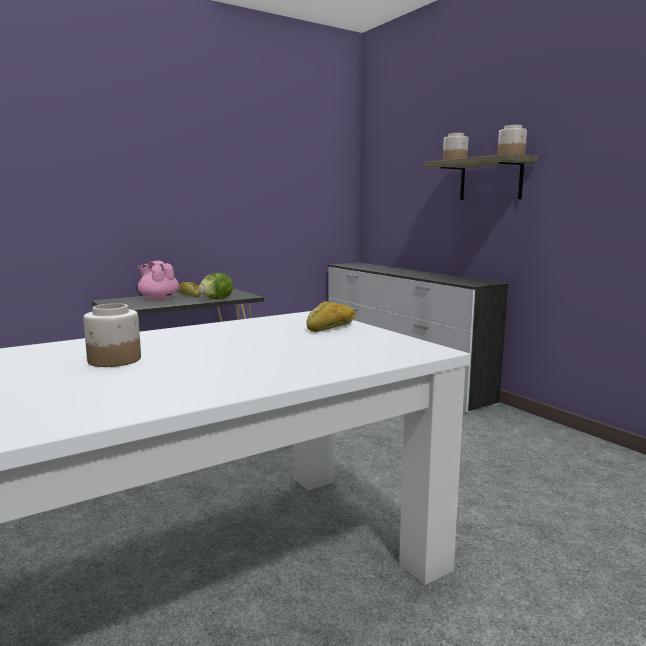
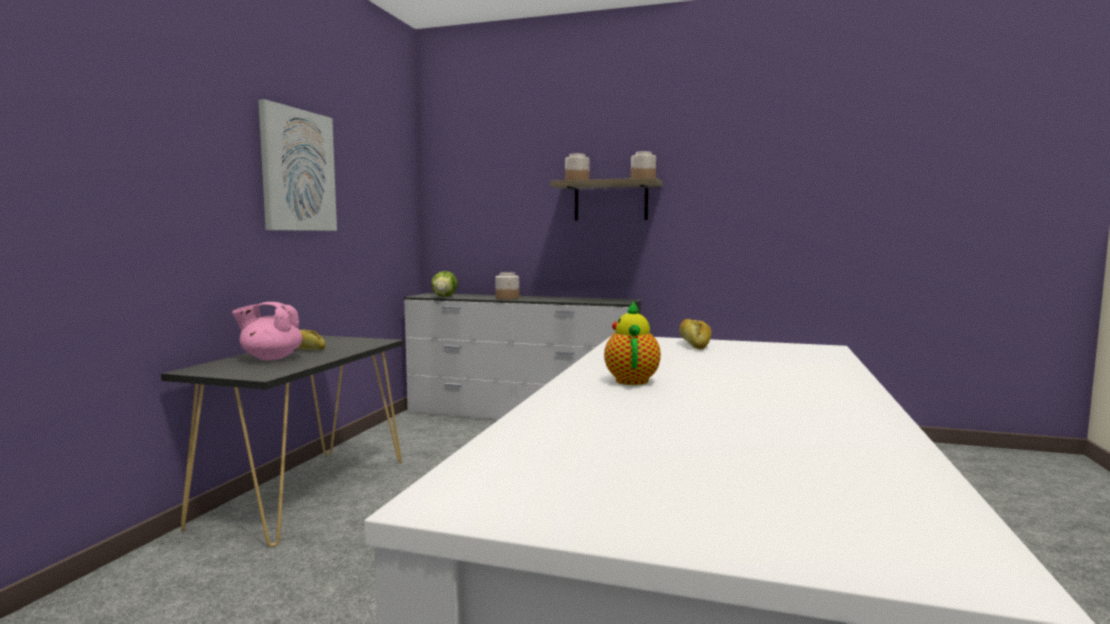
camera: 40 degrees left, 5 degrees down
jar [83,303,141,367] -> jar moved to [495,272,519,300]
lettuce [198,273,233,299] -> lettuce moved to [431,271,458,297]
none -> picture [258,99,337,231]
none -> teapot [604,301,661,385]

